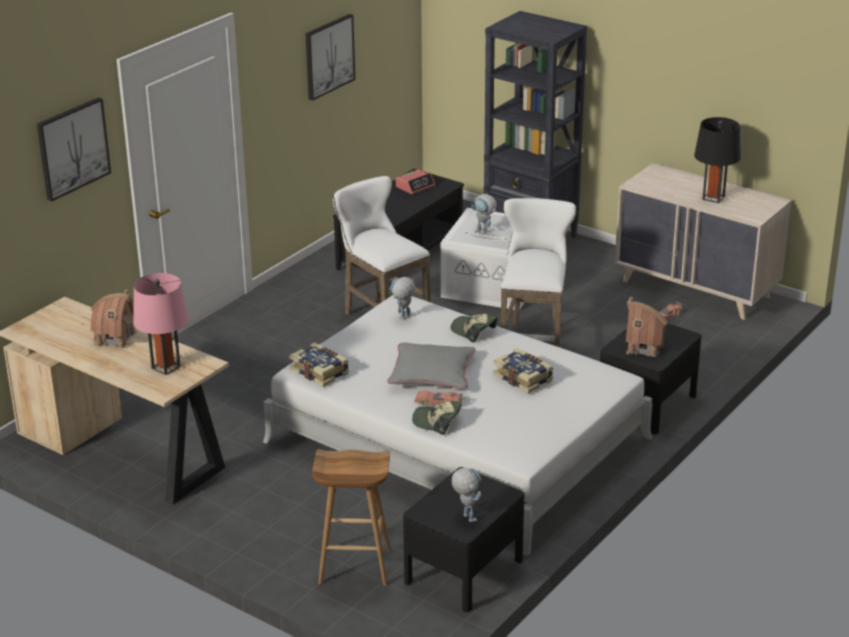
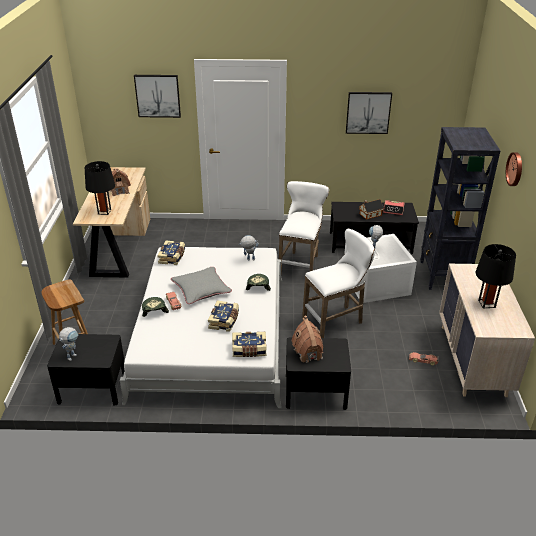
camera: 55 degrees right, 5 degrees up
pink table lamp [133,273,189,375] -> black table lamp [84,161,115,215]
none -> book [232,332,267,357]
none -> toy house [359,199,384,220]
none -> wall clock [506,152,522,186]

